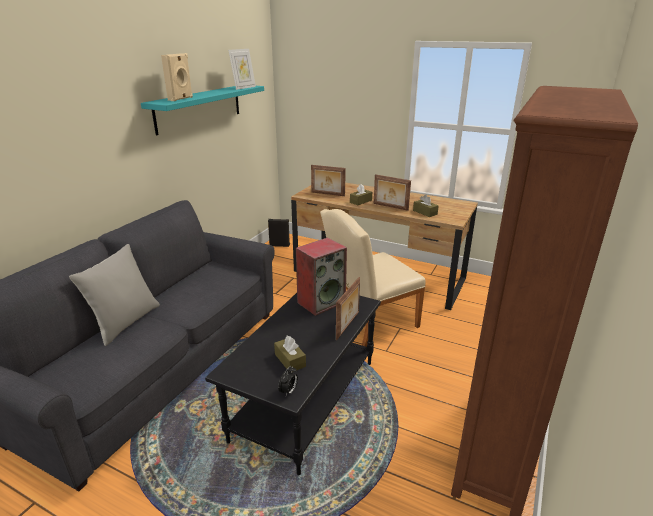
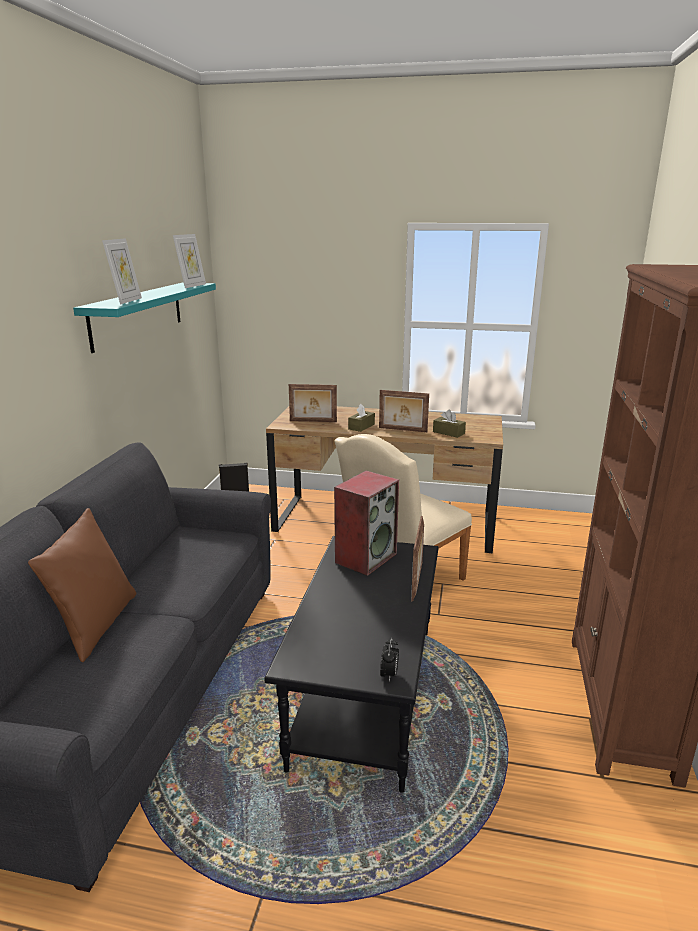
camera: 15 degrees left, 5 degrees down
grey pillow [69,244,160,346] -> brown pillow [28,508,136,663]
beige speaker [161,53,193,101] -> picture frame [102,238,142,304]
brown tissue box [274,336,306,372] -> none

